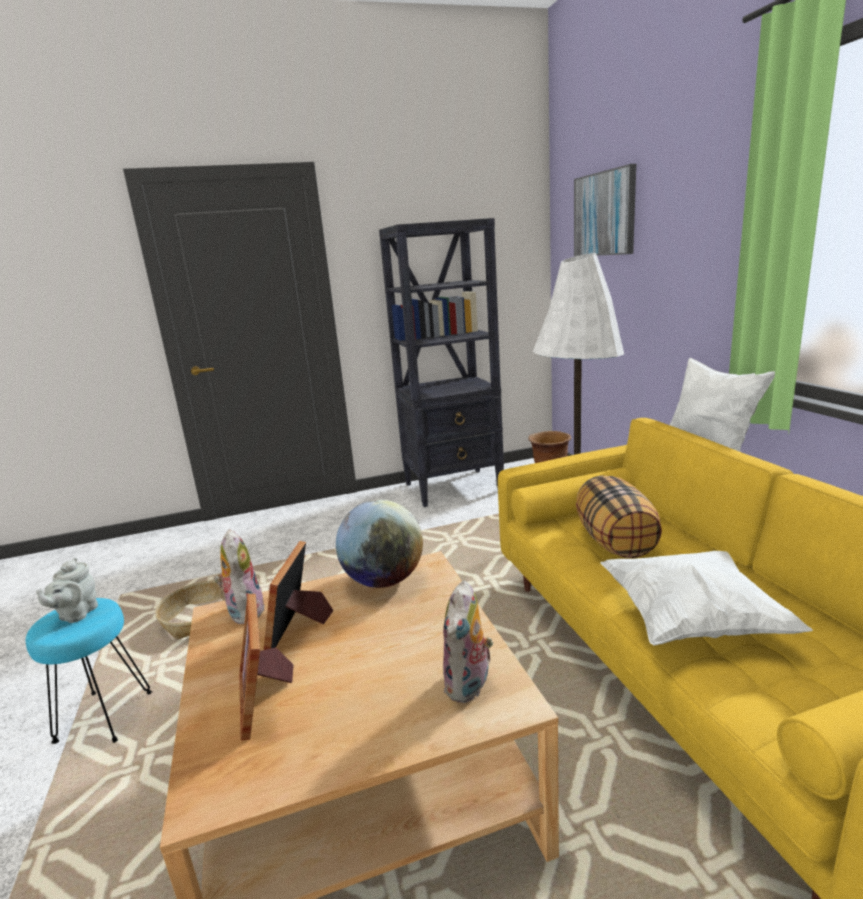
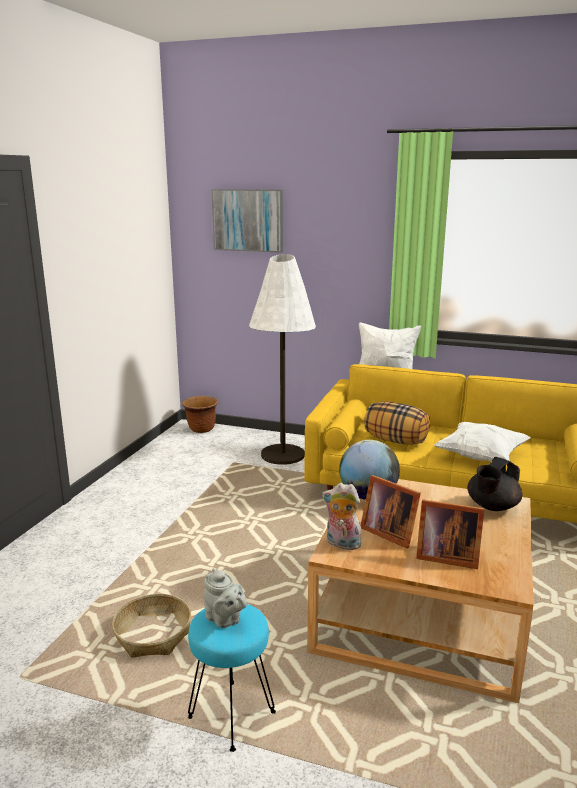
camera: 55 degrees left, 0 degrees up
black bookcase [379,218,504,507] -> none
plush toy [443,580,493,703] -> black teapot [467,457,522,511]

